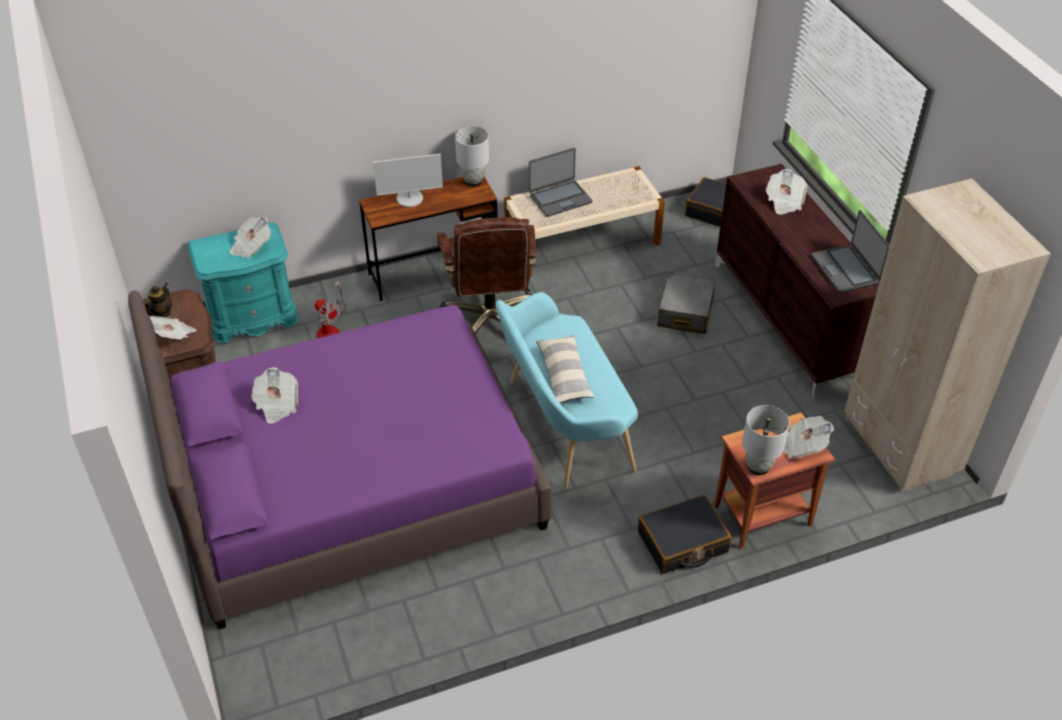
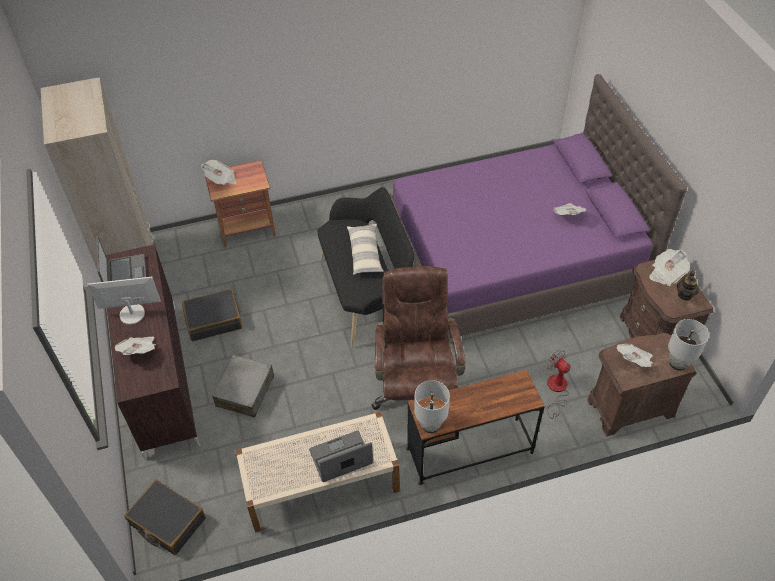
camera: 175 degrees left, 5 degrees up
turquoise nightstand [187,222,298,343] -> brown nightstand [587,333,697,436]
monitor [373,154,443,207] -> monitor moved to [87,277,161,325]
turquoise bench [495,292,638,489] -> black bench [317,187,414,348]
black suitcase [638,495,732,574] -> black suitcase moved to [182,289,242,341]
white table lamp [742,405,790,475] -> white table lamp moved to [668,319,709,371]

